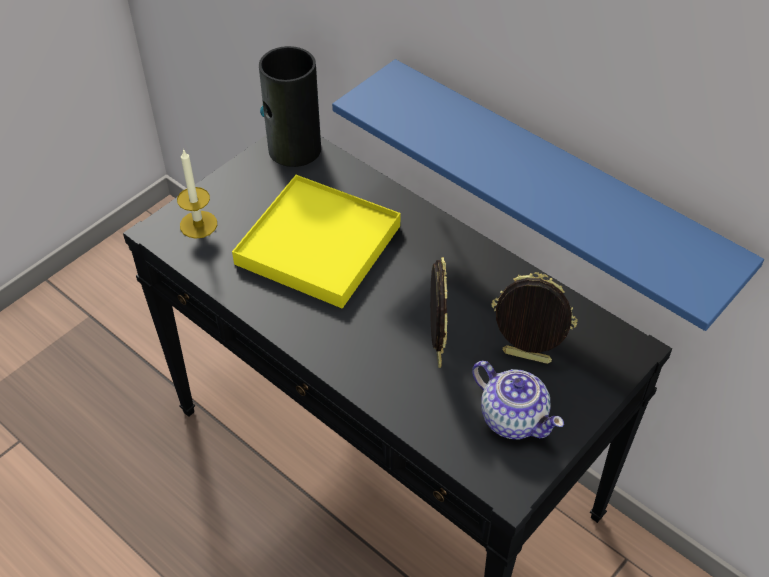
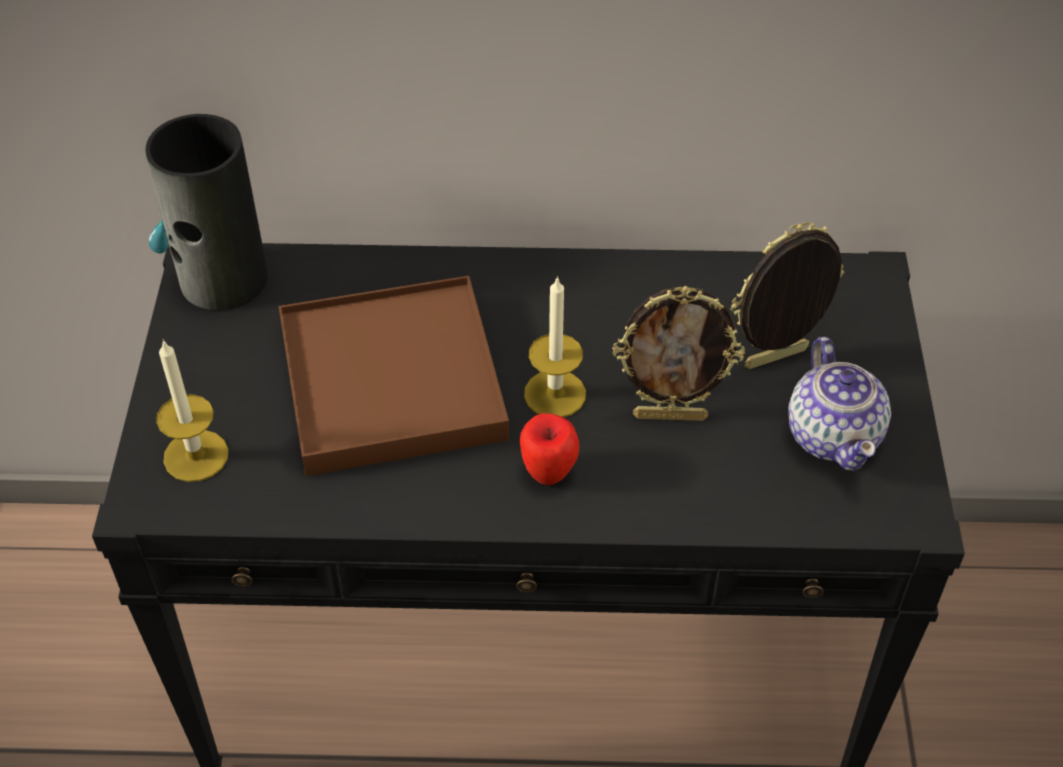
camera: 40 degrees left, 0 degrees up
yellow tray [232,175,401,308] -> brown tray [279,276,509,476]
blue shelf [332,59,764,331] -> none
picture frame [430,257,447,368] -> picture frame turned 135 degrees clockwise [612,286,745,421]
teapot [472,361,564,439] -> teapot turned 75 degrees clockwise [788,337,891,471]
none -> apple [520,413,579,485]
none -> candle [524,276,586,417]

